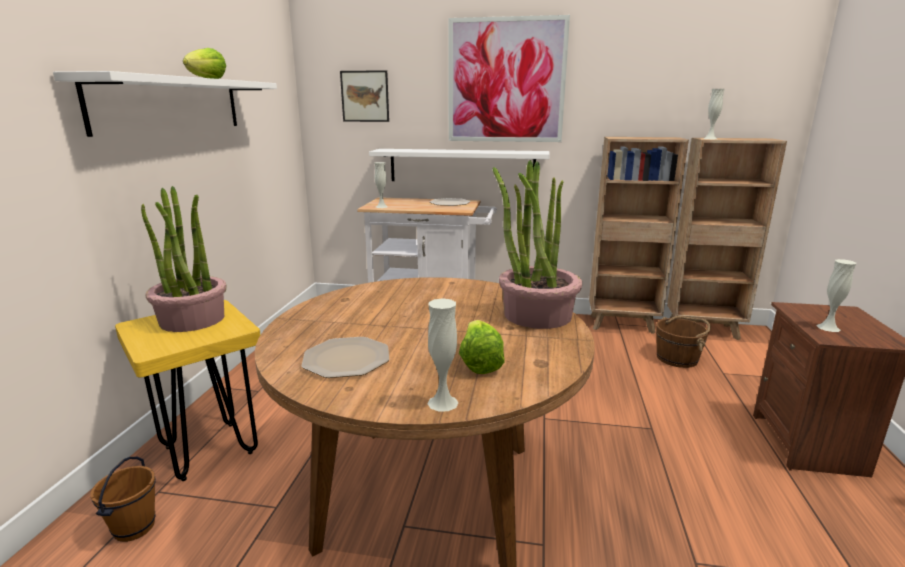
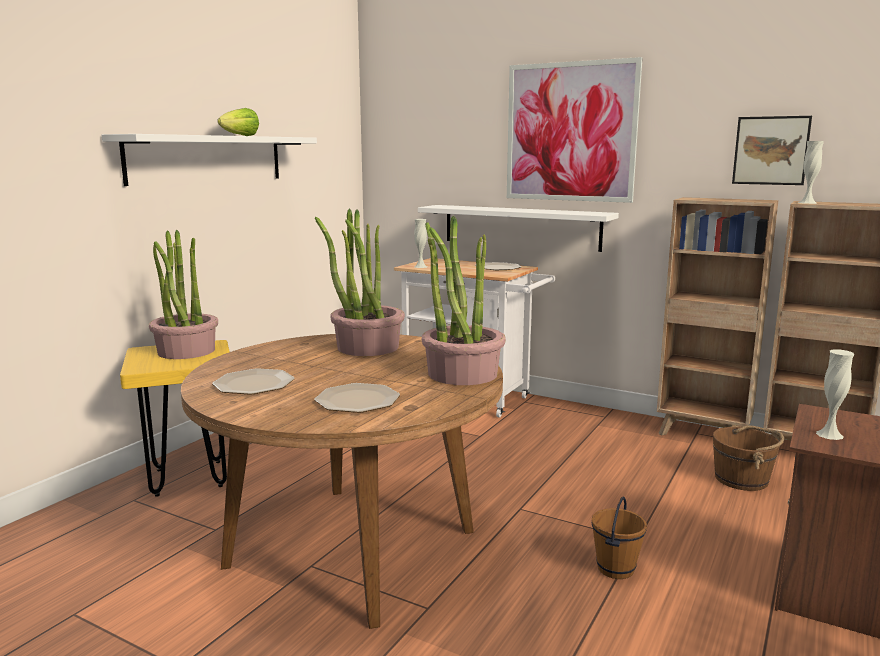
camera: 20 degrees right, 5 degrees down
brown bucket [90,457,156,542] -> brown bucket moved to [592,496,647,579]
picture [340,70,389,122] -> picture moved to [732,116,812,185]
white vase [427,298,459,412] -> none
lettuce [459,320,504,374] -> plate [314,383,400,413]
none -> potted plant [315,209,405,356]

